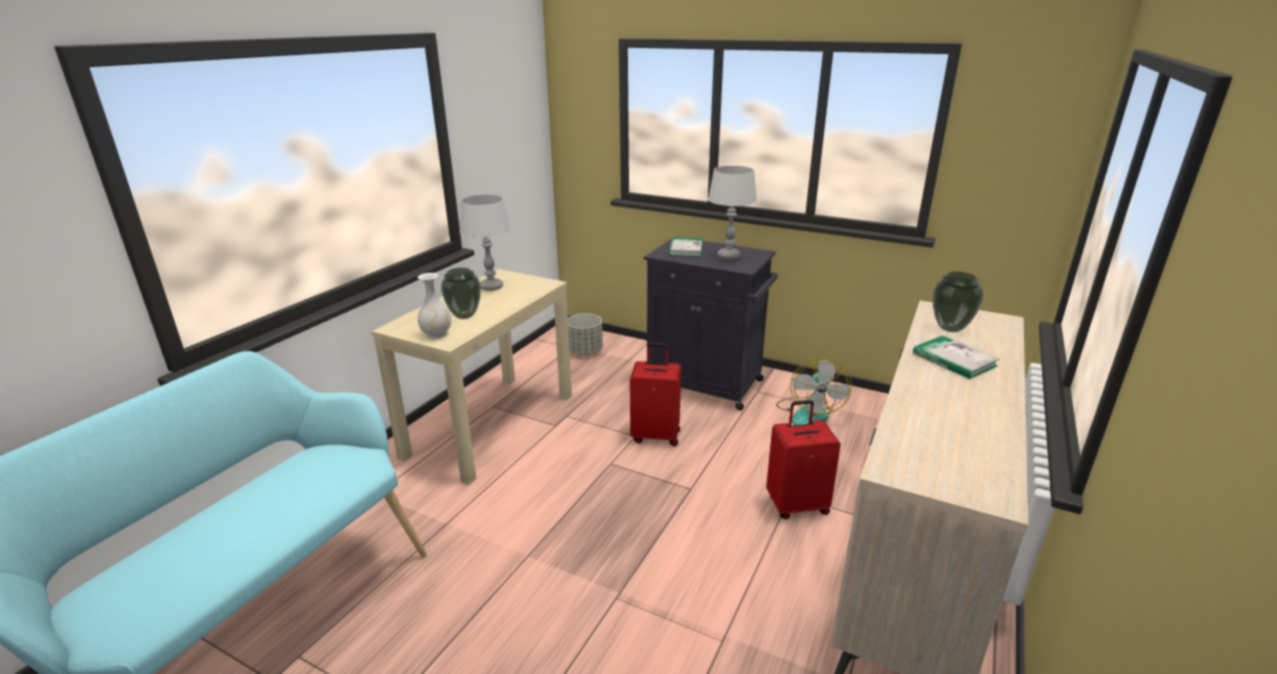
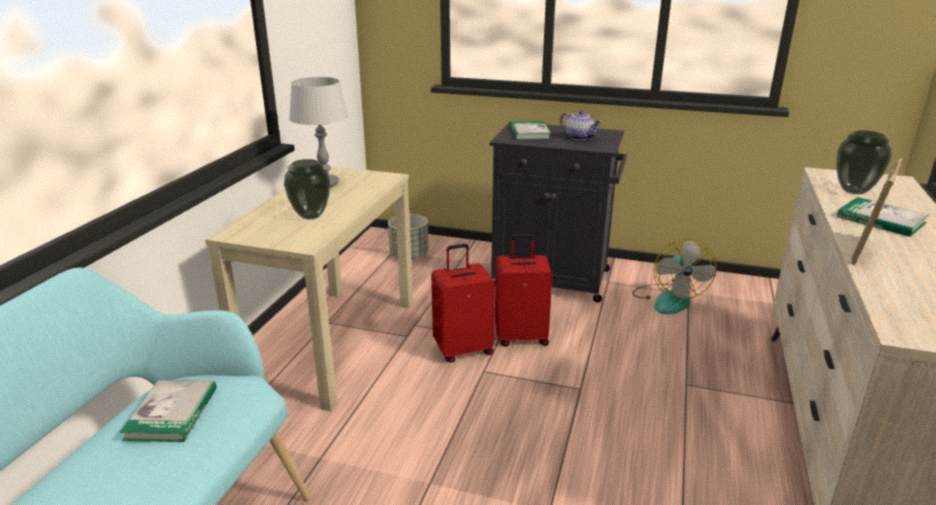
camera: 10 degrees left, 0 degrees up
white vase [418,273,451,339] -> none
grey table lamp [708,166,757,260] -> teapot [560,110,602,140]
red suitcase [766,400,841,519] -> red suitcase moved to [431,244,495,363]
none -> book [120,380,217,442]
none -> picture frame [851,158,902,265]

